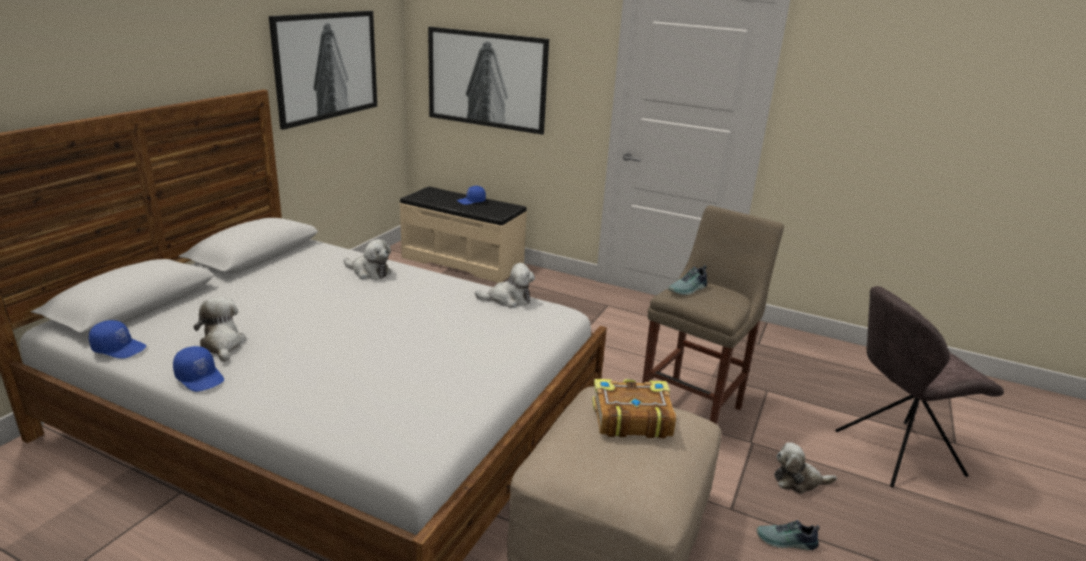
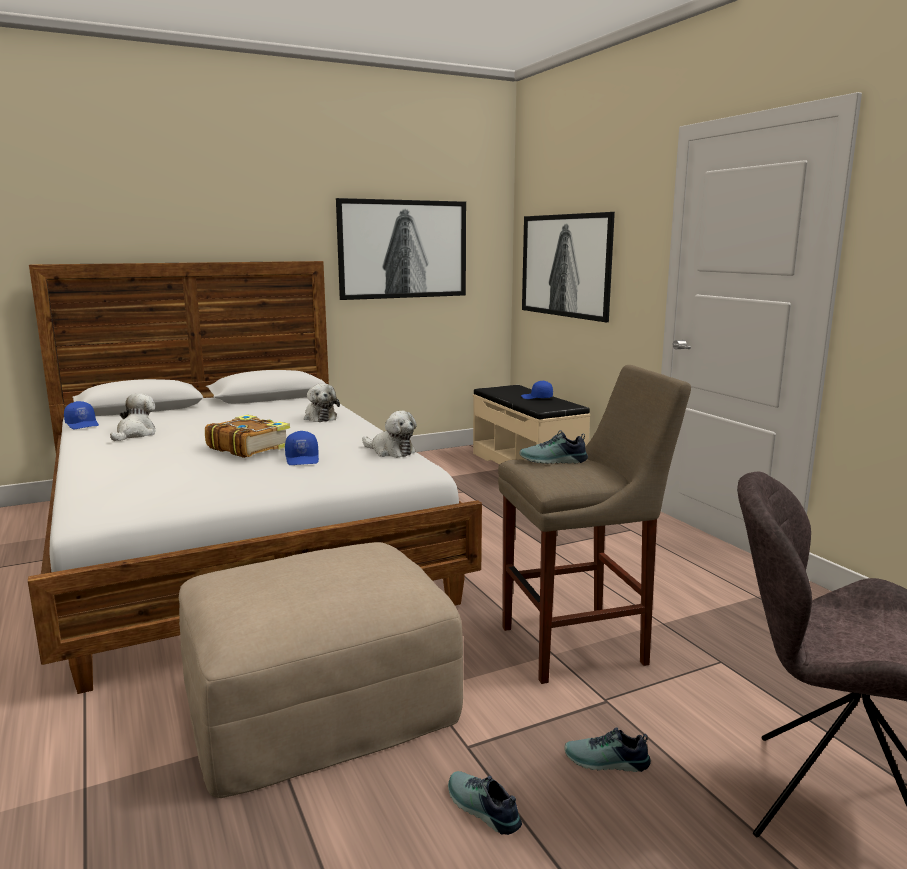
camera: 40 degrees right, 10 degrees down
blue cap [173,346,224,392] -> blue cap moved to [285,431,319,465]
book [592,379,676,438] -> book moved to [205,415,290,458]
plush toy [774,442,837,494] -> shoe [564,728,651,772]

